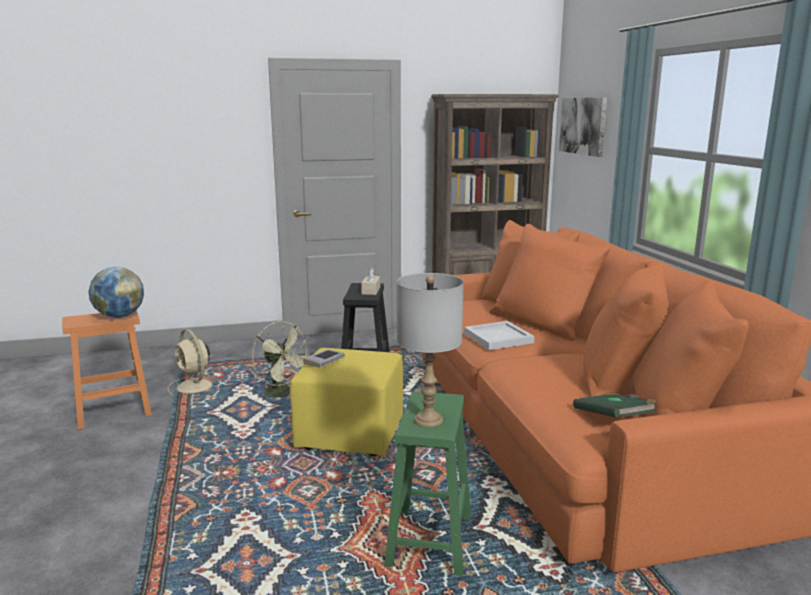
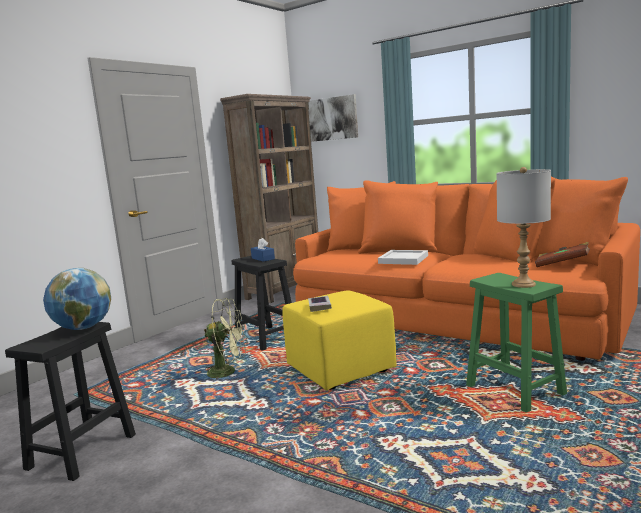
camera: 40 degrees left, 5 degrees down
orange stool [62,311,152,430] -> black stool [5,322,136,481]
beige fan [168,329,219,396] -> none
beige tissue box [361,269,380,295] -> blue tissue box [251,238,275,262]
green book [573,392,657,418] -> brown book [535,242,590,267]

